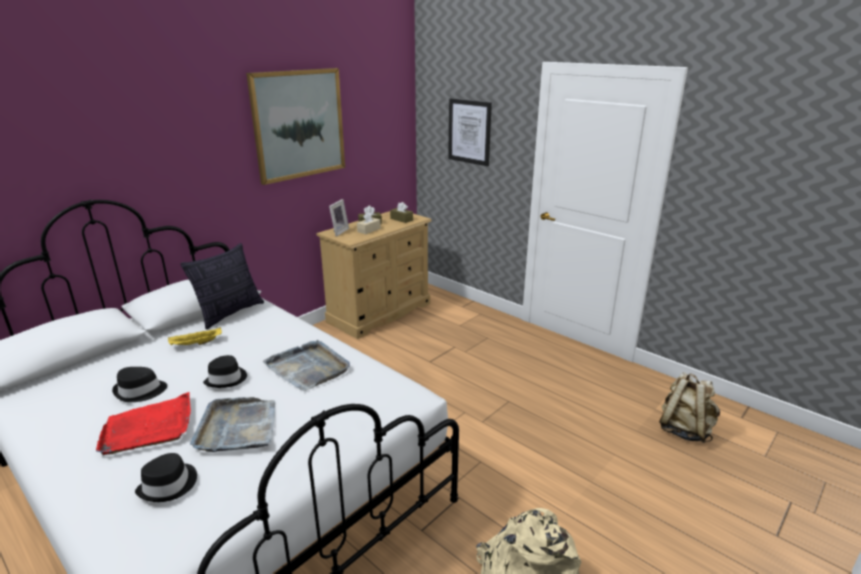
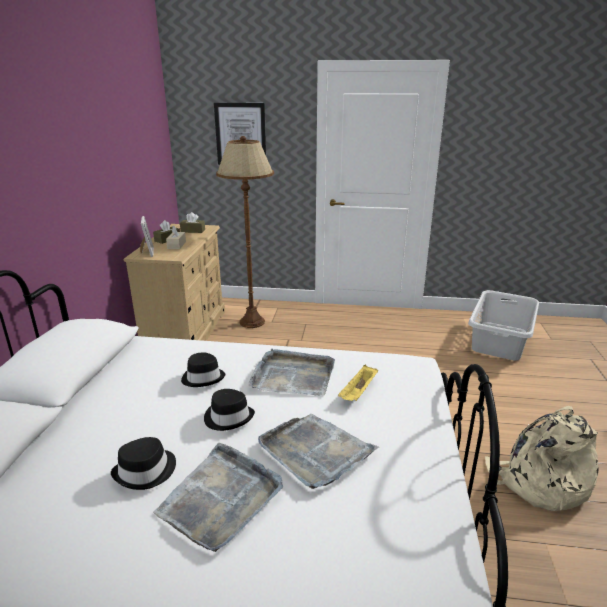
camera: 35 degrees left, 0 degrees up
red tray [96,392,191,455] -> grey tray [153,443,283,552]
black hat [135,453,197,502] -> black hat moved to [181,352,225,387]
yellow tray [168,327,222,345] -> yellow tray moved to [338,365,378,401]
pillow [180,243,264,330] -> none
picture [246,68,345,185] -> none
beige backpack [659,372,720,443] -> grey laundry basket [468,290,539,361]
none -> brown floor lamp [216,136,274,328]

